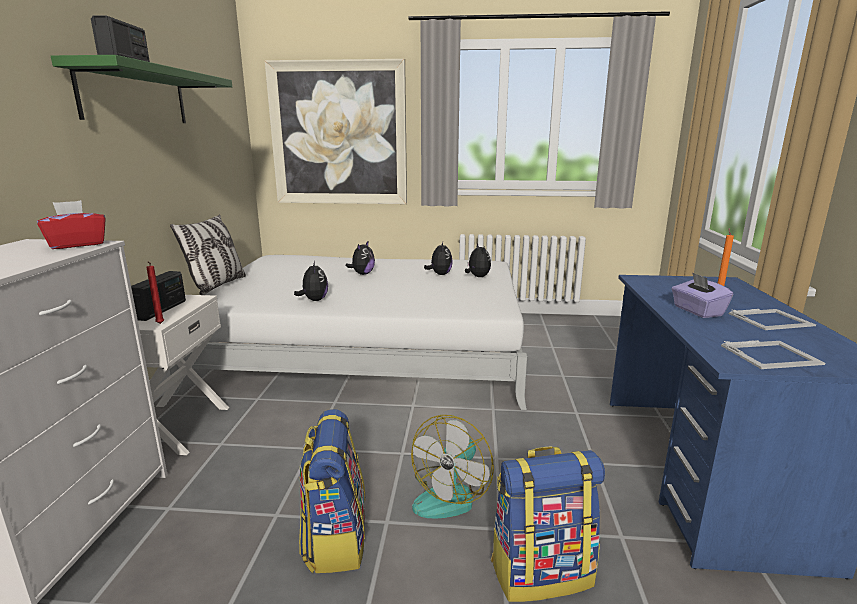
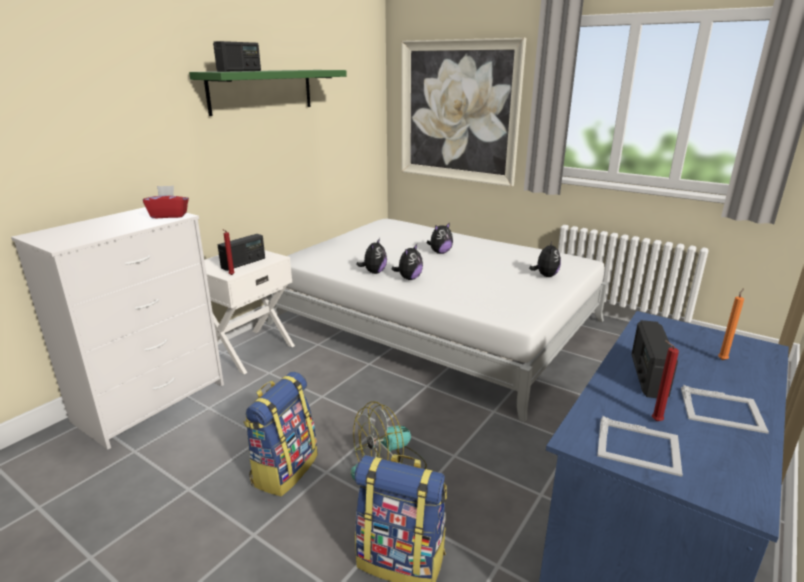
camera: 30 degrees right, 5 degrees up
pillow [170,215,246,295] -> none
plush toy [424,242,453,275] -> plush toy moved to [392,244,423,280]
purple tissue box [672,272,733,318] -> radio [631,320,678,398]
none -> red candle [652,340,679,421]

